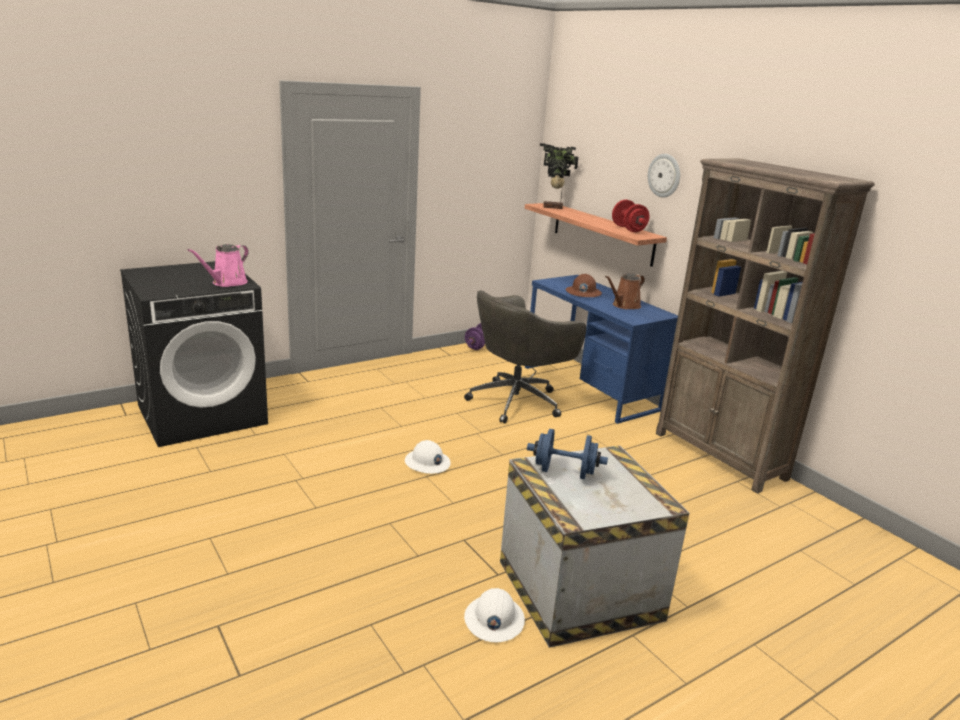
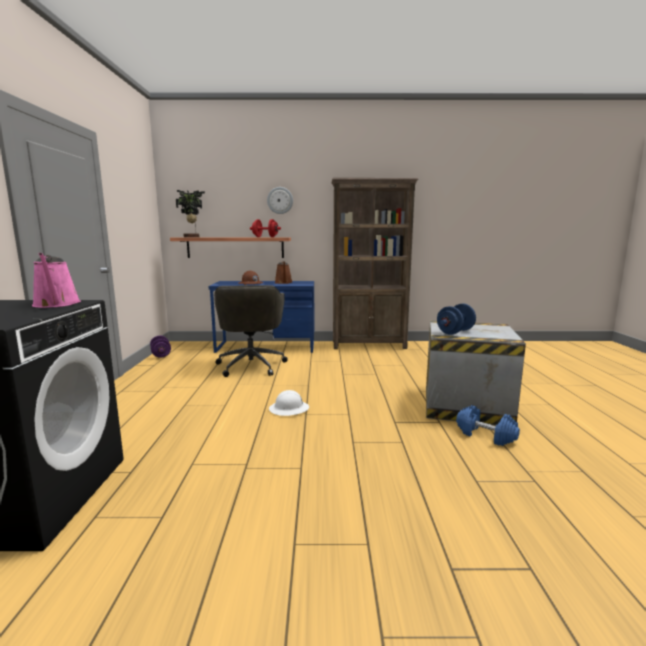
camera: 55 degrees left, 10 degrees down
white hard hat [464,588,525,642] -> blue dumbbell [456,405,520,446]

